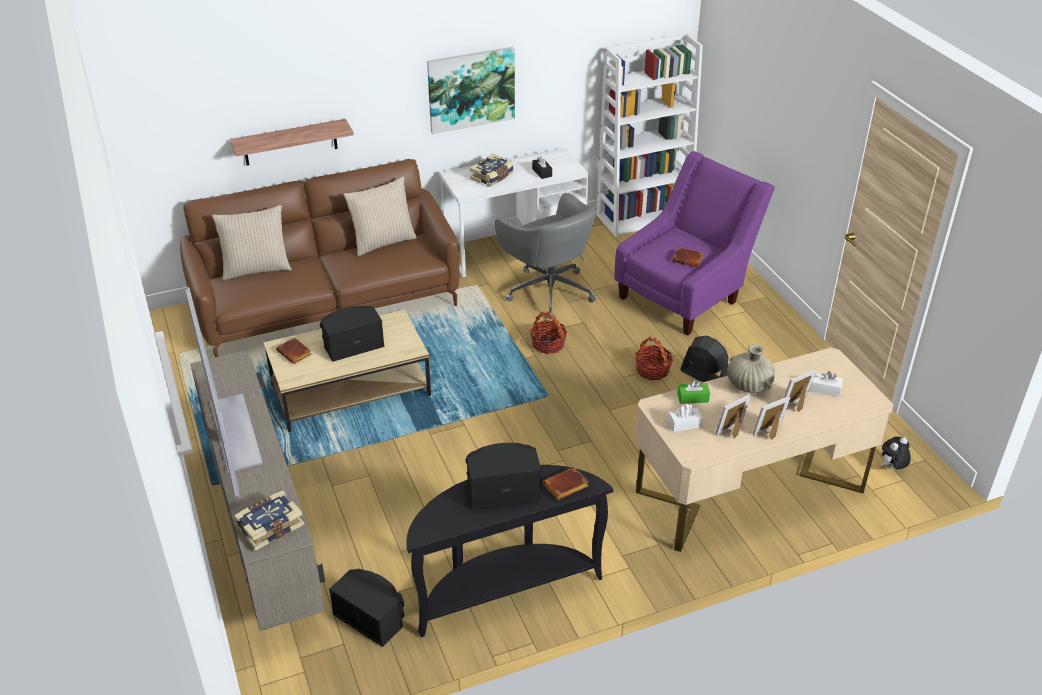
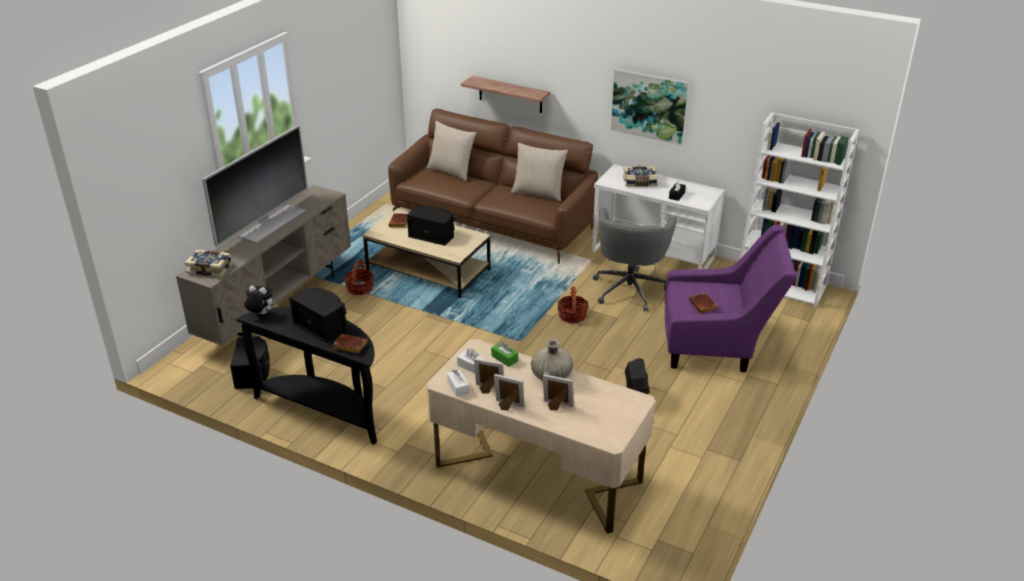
camera: 50 degrees right, 5 degrees down
basket [635,337,673,380] -> basket moved to [344,260,374,295]
white tissue box [810,371,843,397] -> white tissue box moved to [447,370,470,397]
plush toy [882,437,911,470] -> plush toy moved to [244,286,273,315]

